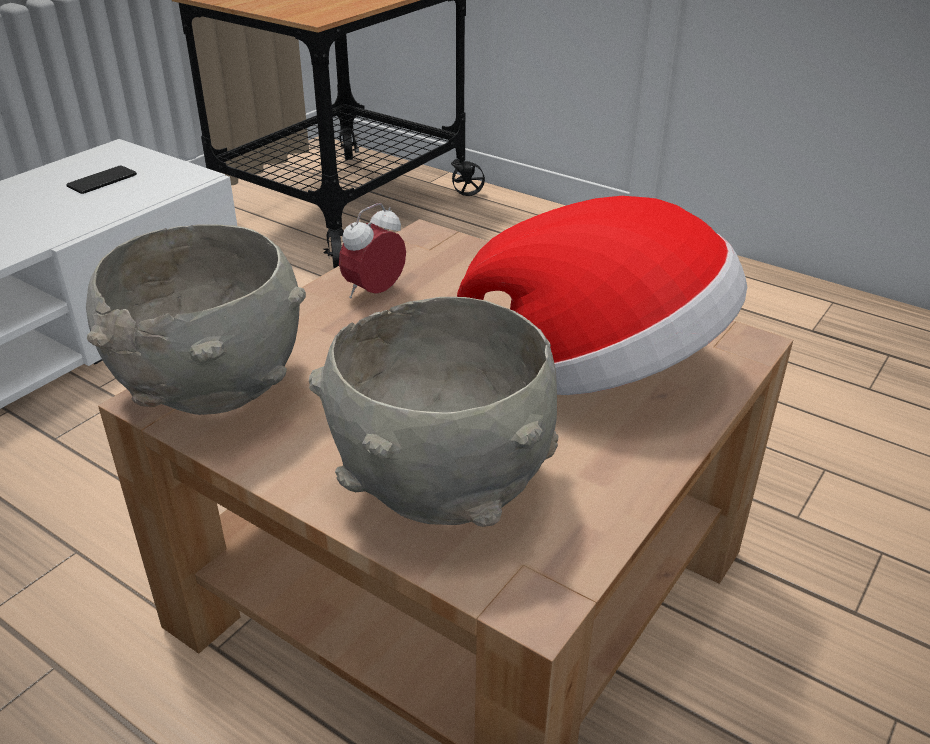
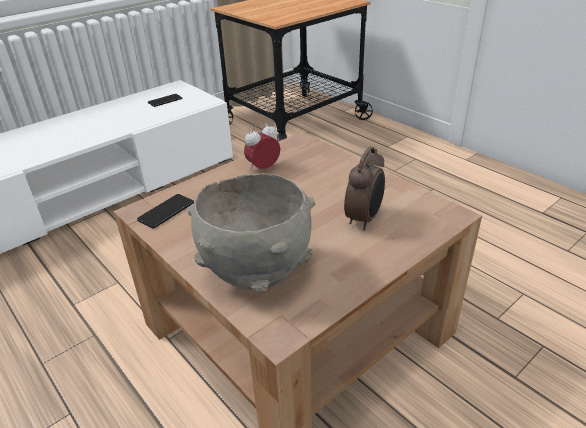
camera: 15 degrees right, 0 degrees up
grey bowl [86,225,306,415] -> phone [137,194,194,229]
hat [457,196,747,395] -> alarm clock [344,147,385,230]

